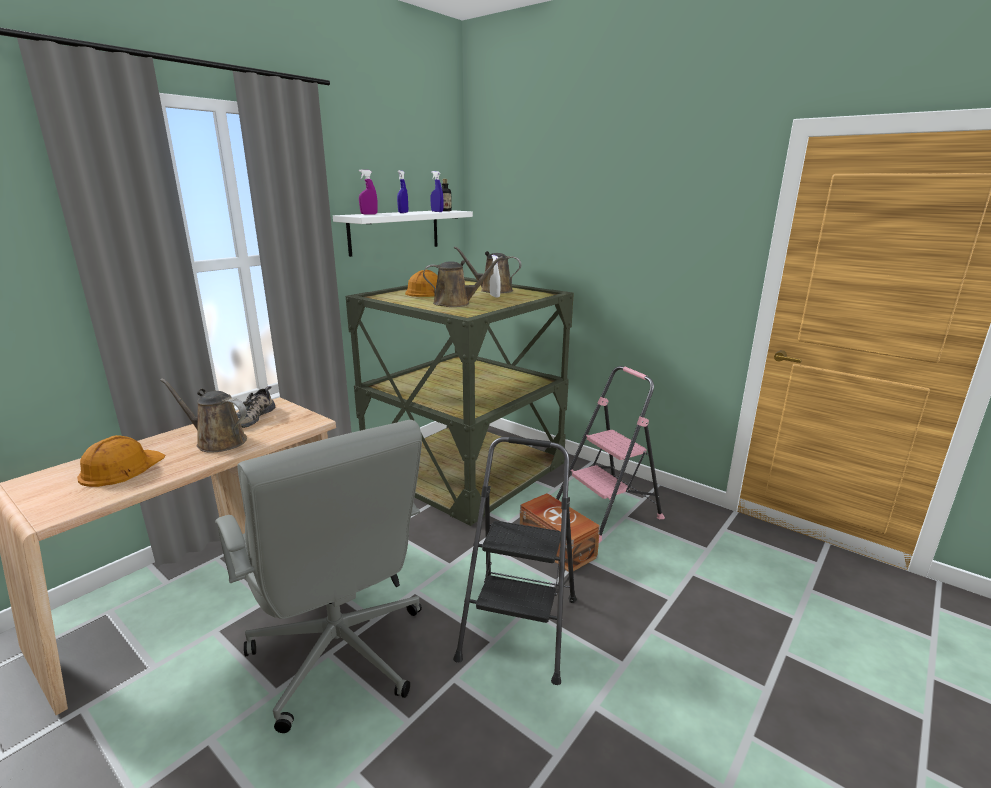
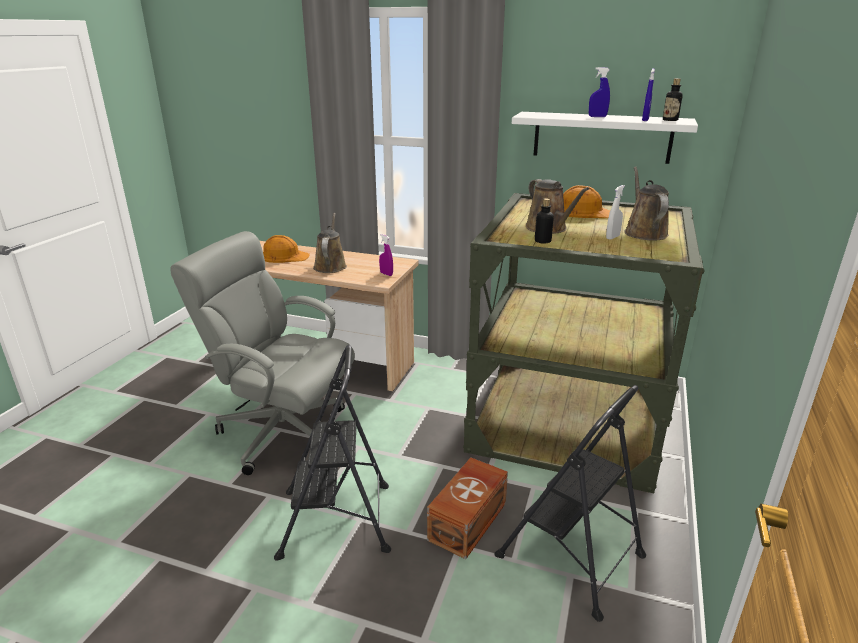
camera: 70 degrees right, 5 degrees up
grey office chair [215,420,422,733] -> grey office chair turned 75 degrees clockwise [170,231,355,475]
shoe [236,386,275,428] -> none
purple spray bottle [359,170,378,215] -> purple spray bottle moved to [379,234,393,276]
pink step ladder [556,366,665,543] -> black step ladder [494,385,646,622]
none -> bottle [535,198,554,244]

